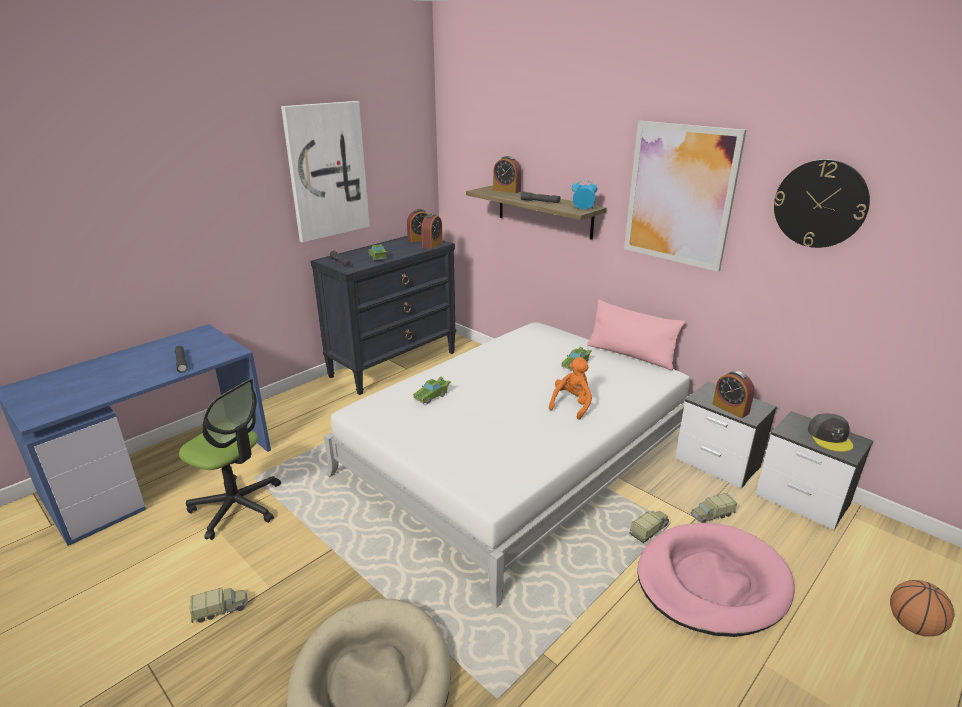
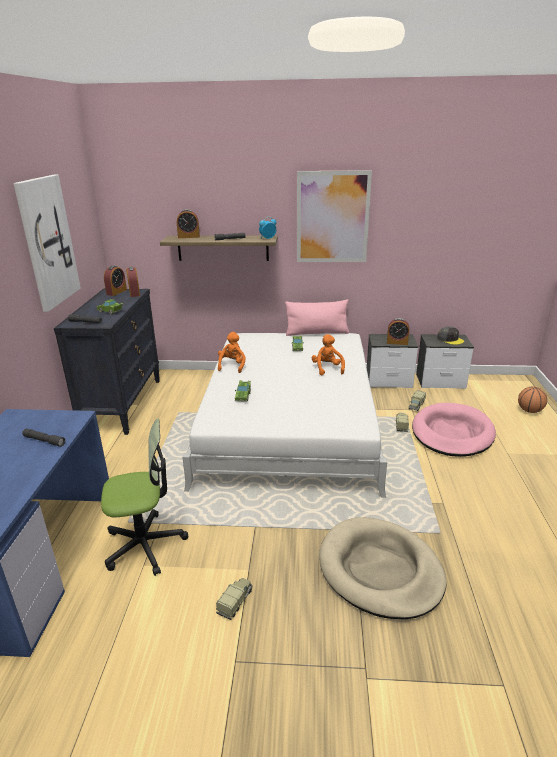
camera: 40 degrees left, 0 degrees up
wall clock [774,159,870,248] -> none
none -> orange plush toy [218,332,246,373]

